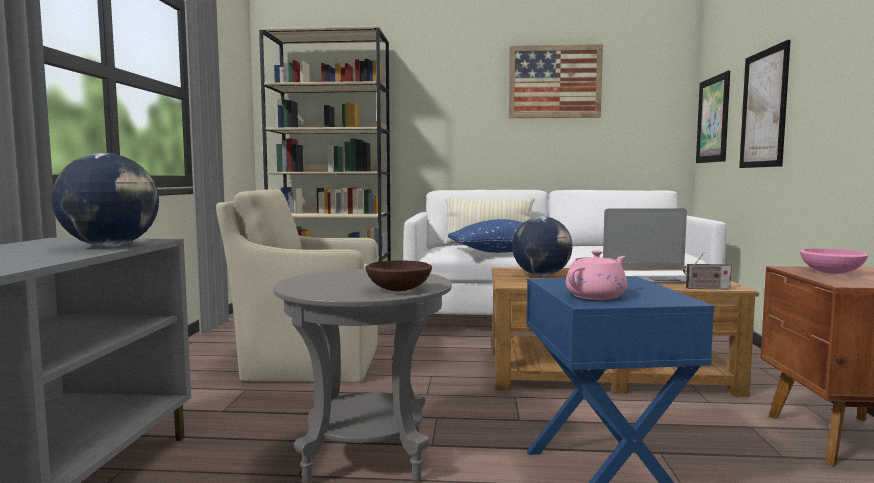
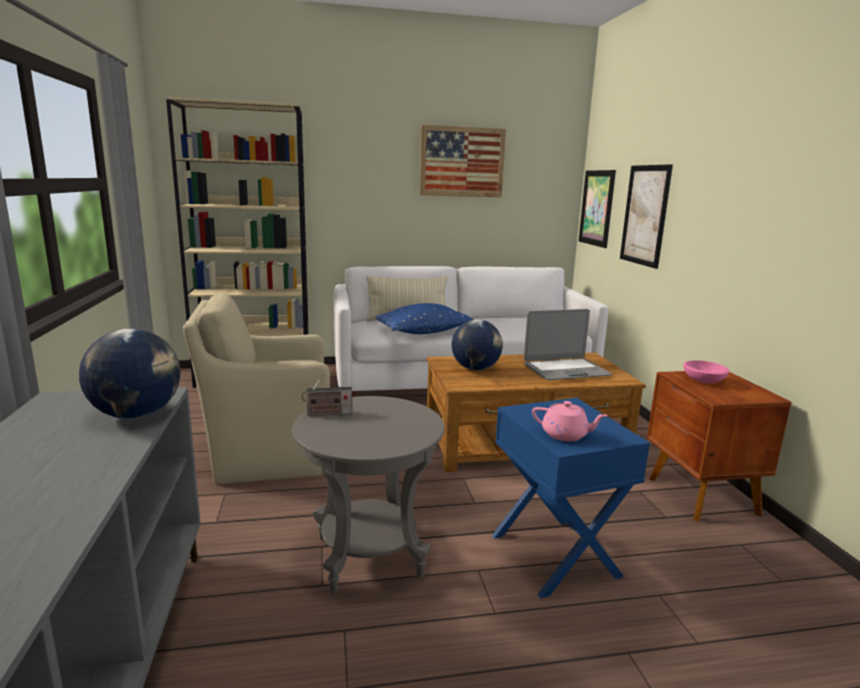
camera: 15 degrees left, 10 degrees up
brown bowl [365,260,432,291] -> none
pink teapot [566,250,627,300] -> pink teapot turned 75 degrees clockwise [532,401,608,442]
radio [683,252,731,289] -> radio moved to [302,375,352,416]

